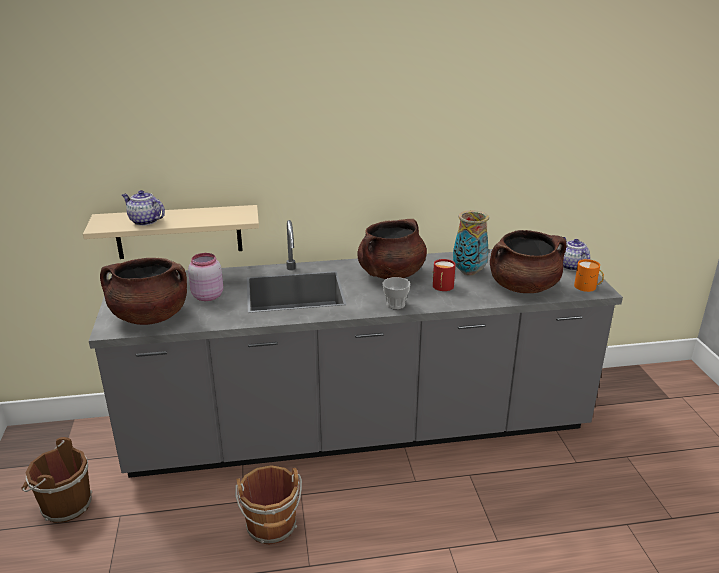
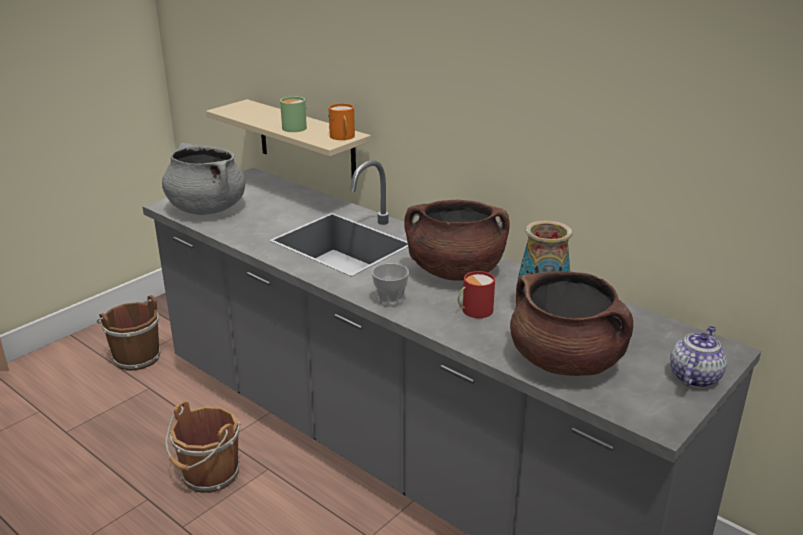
camera: 50 degrees right, 0 degrees up
brown cooking pot [100,258,187,325] -> grey cooking pot [162,143,245,215]
teapot [122,190,165,226] -> none
pink jar [188,253,223,301] -> none
orange mug [574,259,604,292] -> orange mug moved to [328,103,355,140]
none -> green mug [280,96,307,132]

